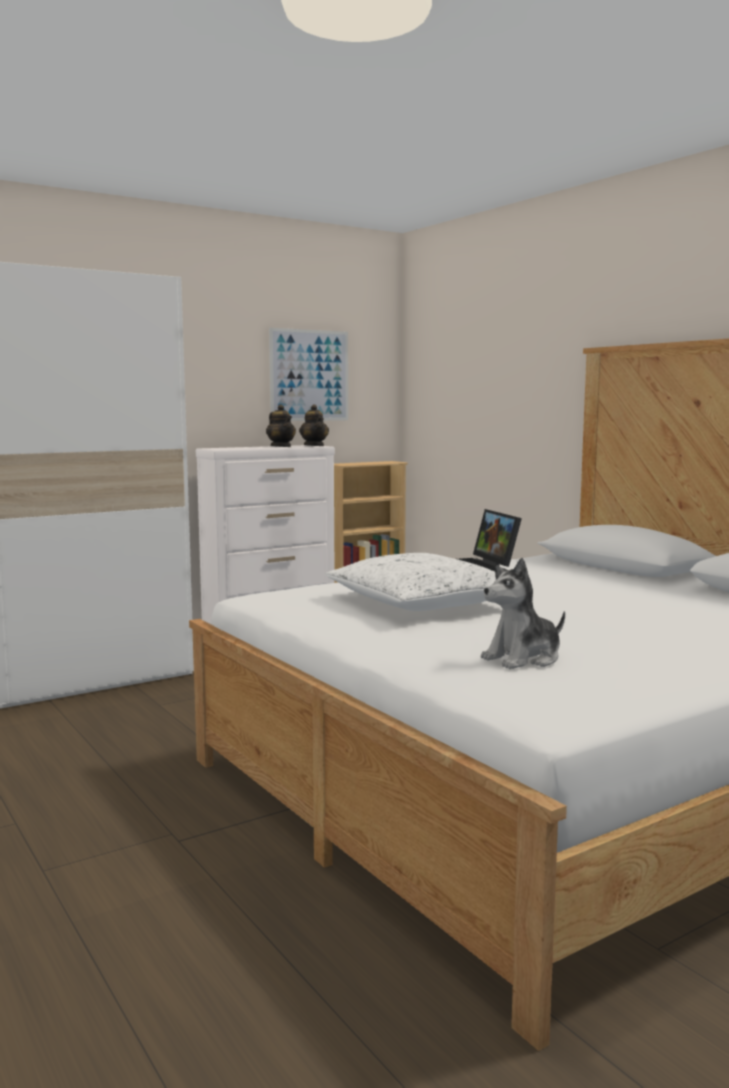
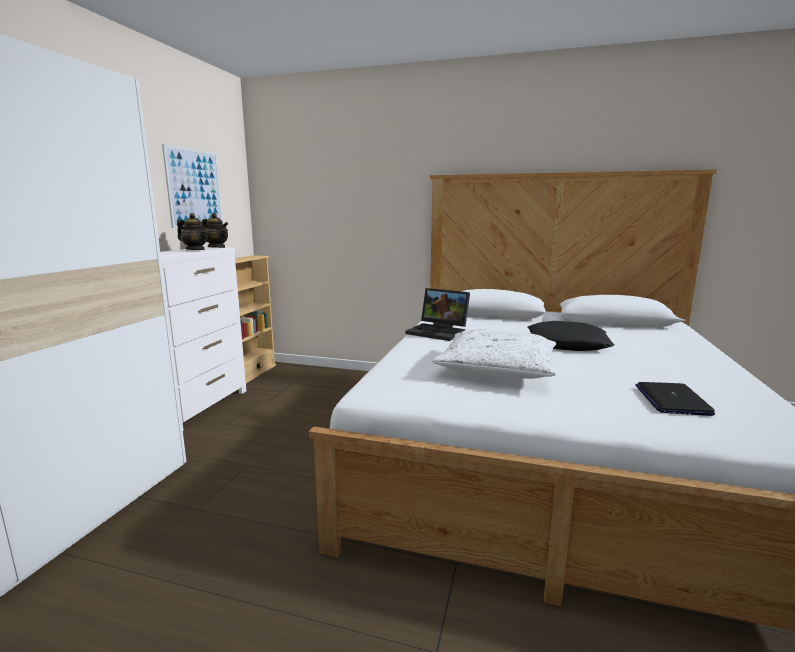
camera: 40 degrees left, 5 degrees up
plush toy [481,558,565,669] -> laptop [635,382,715,416]
none -> black pillow [528,321,614,351]

